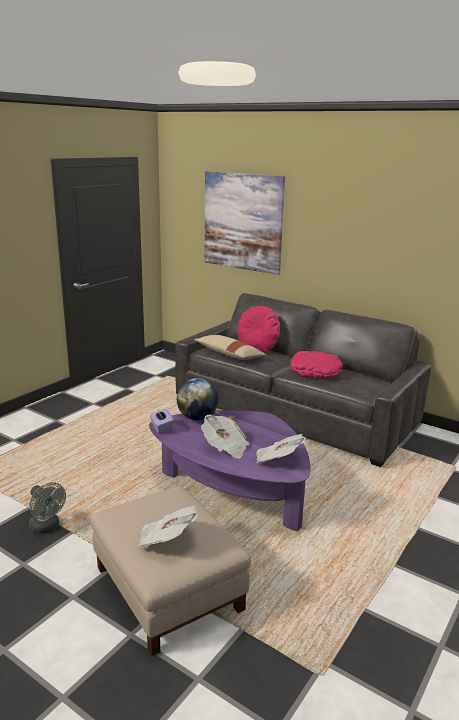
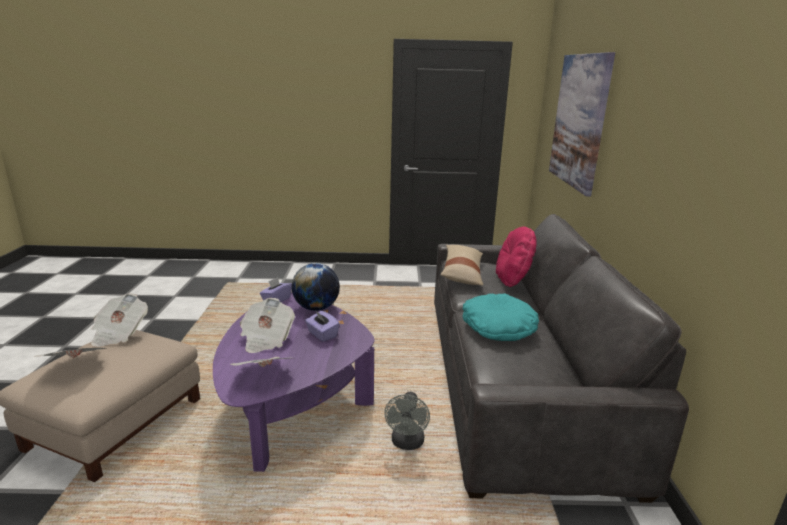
camera: 55 degrees right, 0 degrees up
grey fan [29,482,66,534] -> grey fan moved to [384,392,430,450]
pink pillow [290,351,343,379] -> turquoise pillow [463,293,539,341]
none -> newspaper [91,293,148,347]
none -> purple tissue box [305,310,339,342]

